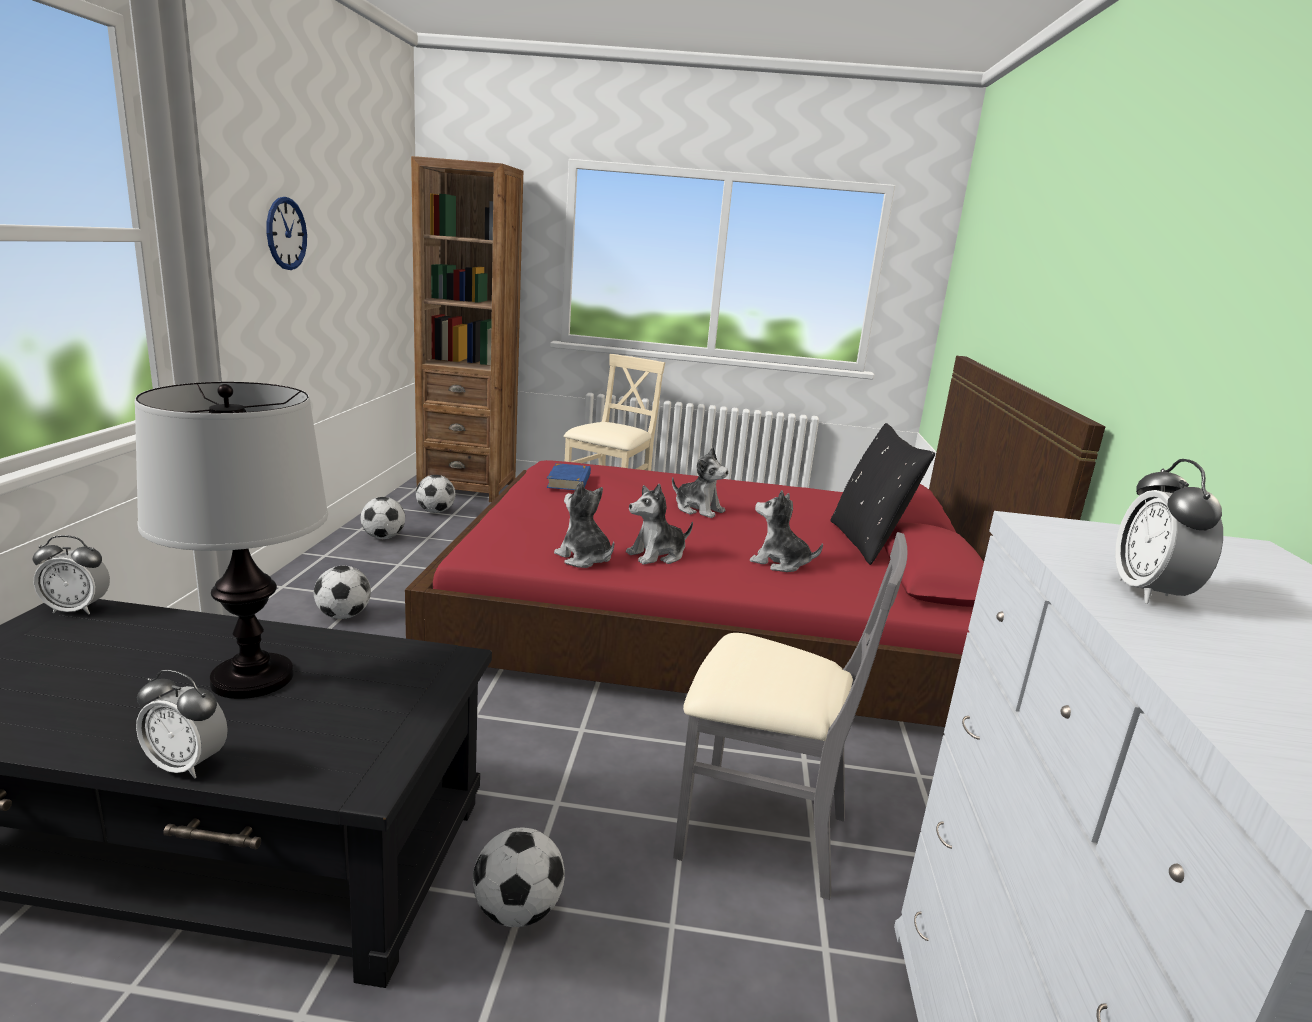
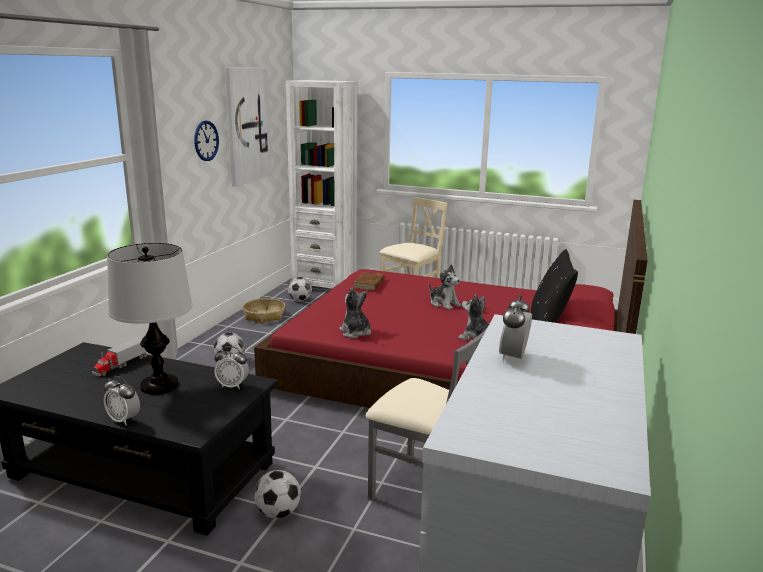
camera: 15 degrees right, 0 degrees up
alarm clock [32,535,110,615] -> alarm clock moved to [214,346,249,389]
football [361,497,405,539] -> basket [243,298,285,324]
brown bookcase [411,156,523,502] -> white bookcase [286,80,357,289]
blue book [547,463,591,490] -> brown book [353,272,385,291]
plush toy [626,484,693,564] -> none
none -> toy truck [92,337,147,376]
none -> picture [225,67,272,187]

